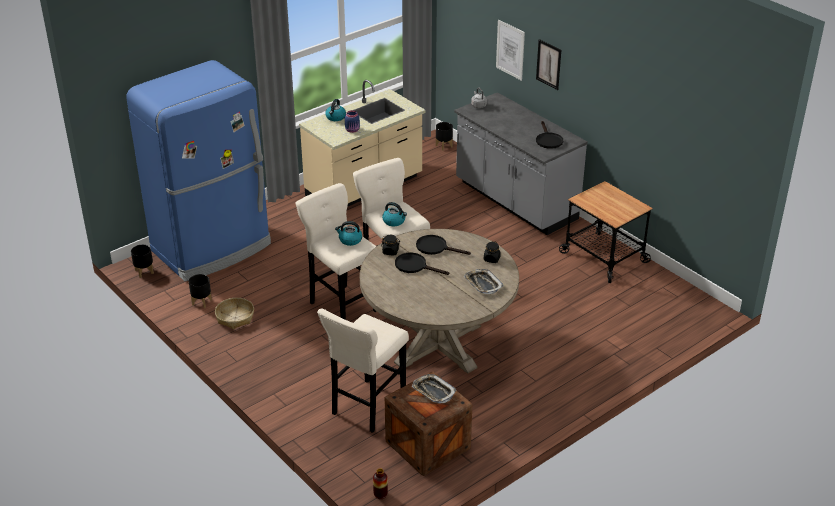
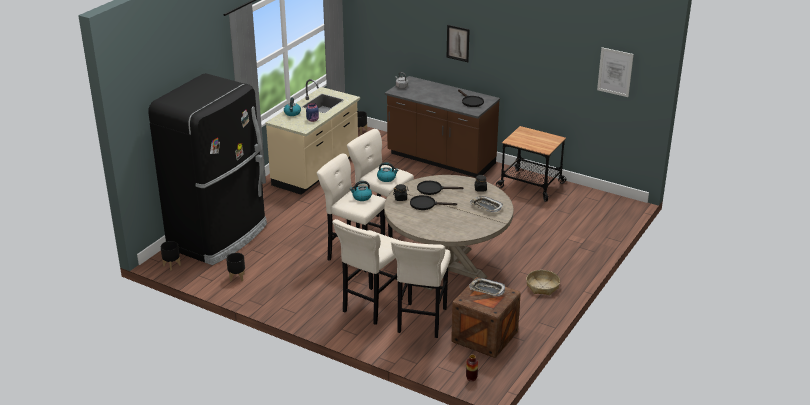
camera: 20 degrees left, 5 degrees down
blue fridge [126,60,271,281] -> black fridge [148,73,267,265]
basket [215,298,254,329] -> basket moved to [526,270,560,295]
grey counter [454,92,588,235] -> brown counter [385,76,500,177]
picture [496,20,525,81] -> picture moved to [597,47,634,97]
none -> beige stool [332,219,403,325]

